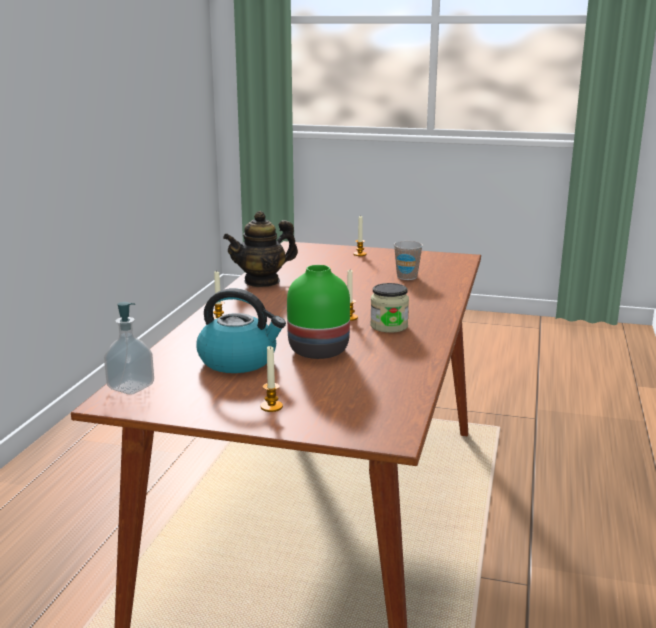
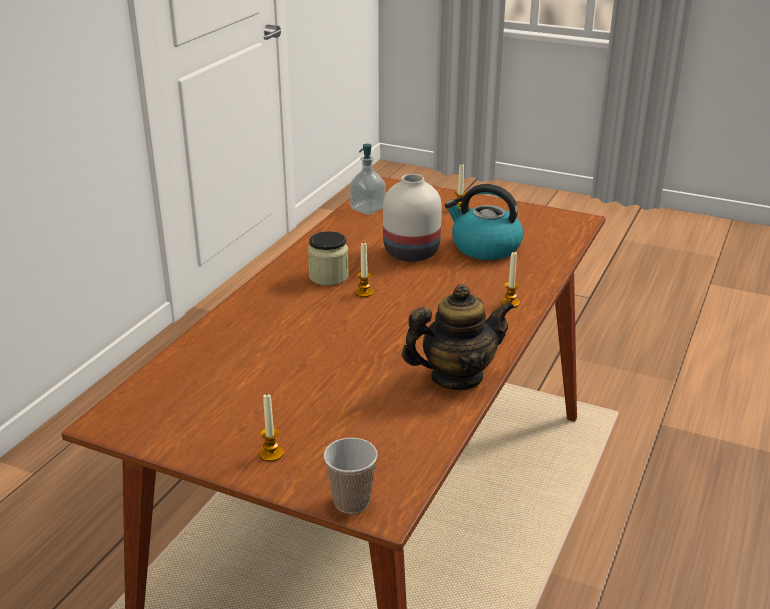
camera: 170 degrees left, 10 degrees up
soap dispenser [104,302,154,395] -> soap dispenser moved to [350,144,386,215]
green vase [287,265,350,359] -> white vase [383,174,442,262]
cup [393,241,423,280] -> cup moved to [324,438,378,514]

